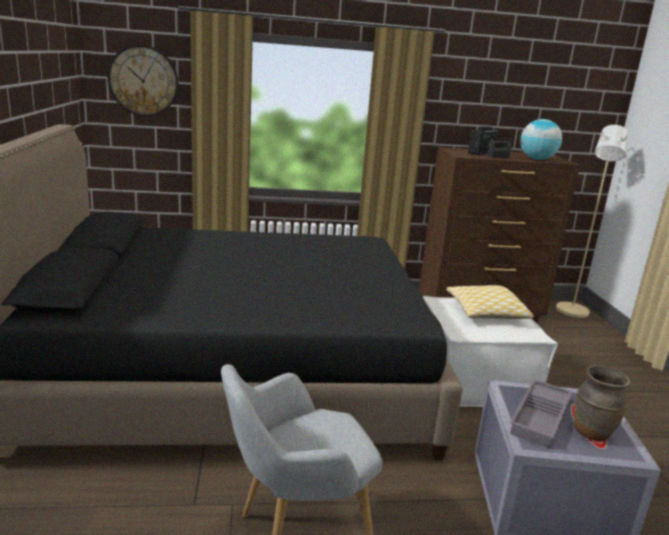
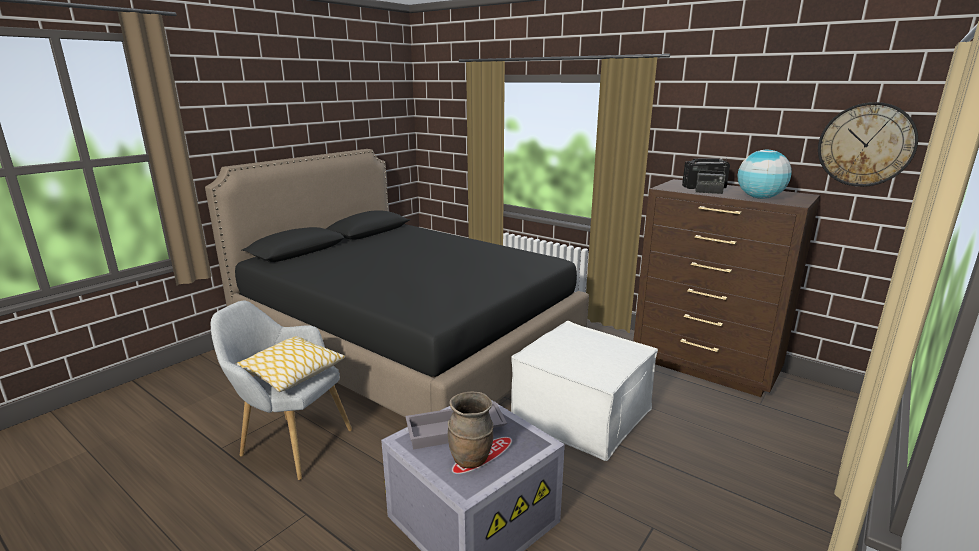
camera: 45 degrees right, 0 degrees up
wall clock [107,45,178,116] -> wall clock moved to [818,102,918,187]
pillow [446,285,534,319] -> pillow moved to [235,336,345,392]
beige floor lamp [556,125,628,318] -> none

